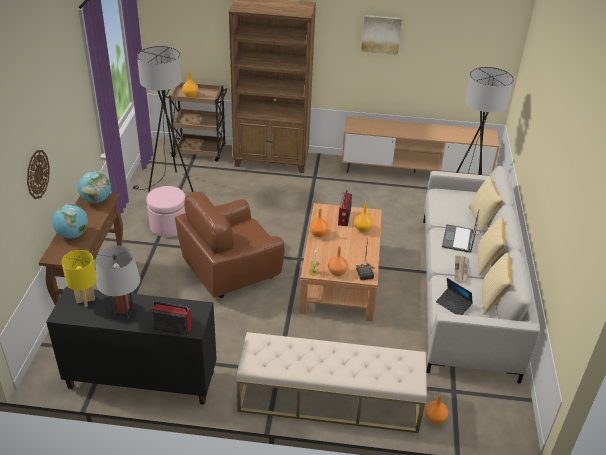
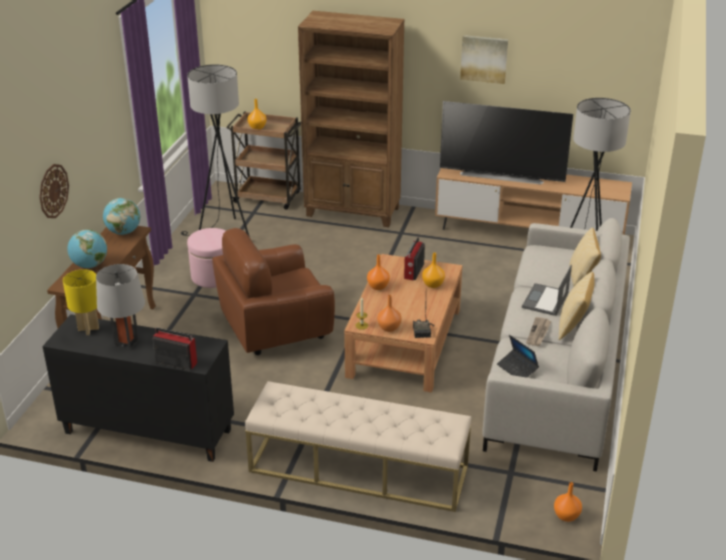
camera: 10 degrees right, 5 degrees down
orange vase [425,394,448,424] -> orange vase moved to [554,482,582,522]
pillow [482,253,512,315] -> none
none -> television [440,101,573,184]

